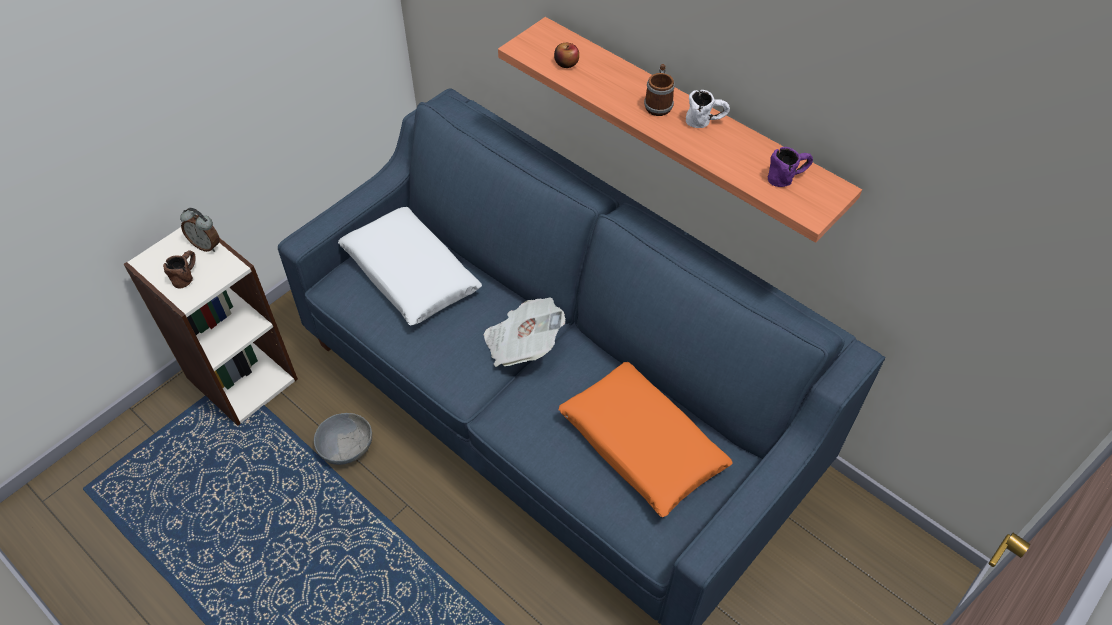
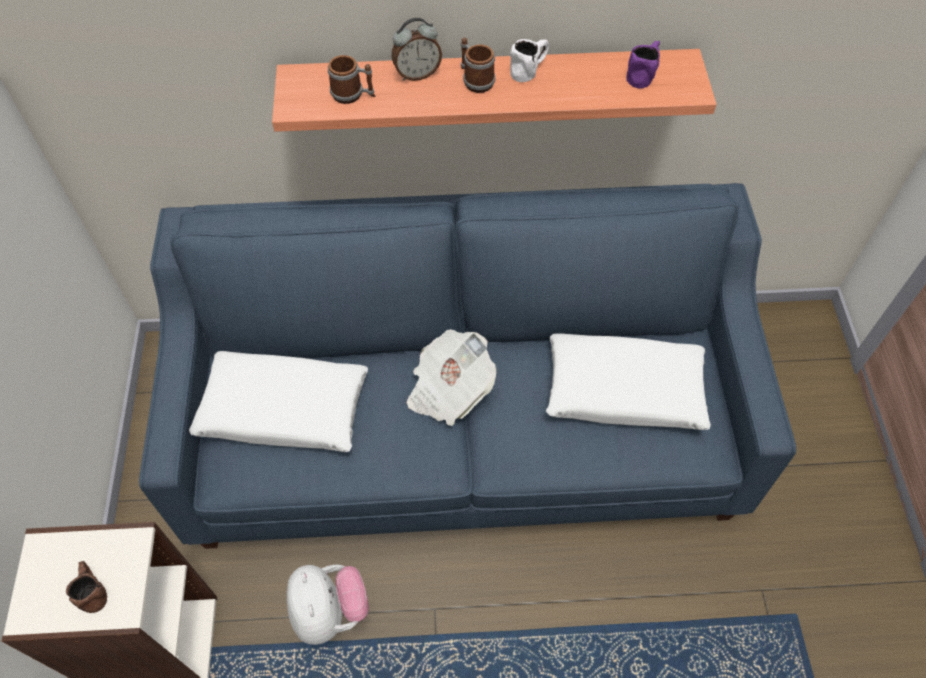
camera: 45 degrees left, 5 degrees up
alarm clock [180,208,220,252] -> alarm clock moved to [391,18,442,81]
grey bowl [314,413,372,465] -> plush toy [287,564,369,645]
apple [554,43,579,68] -> mug [328,55,376,104]
orange pillow [559,362,733,517] -> white pillow [546,333,711,430]

